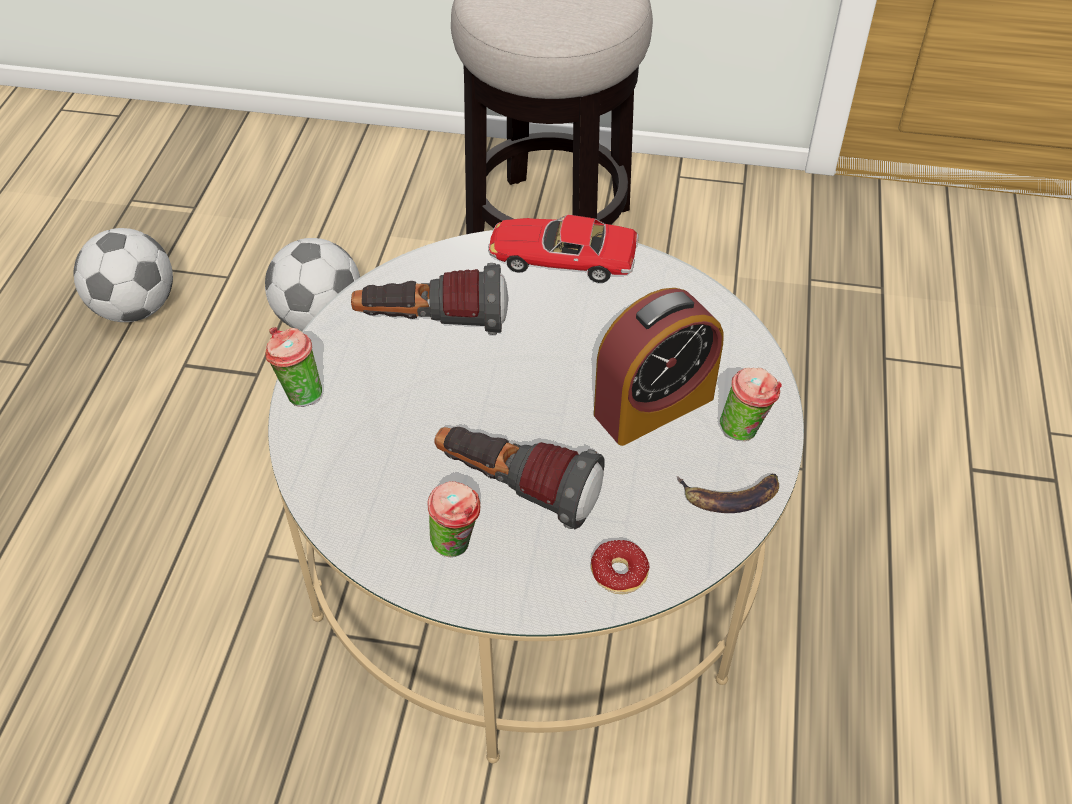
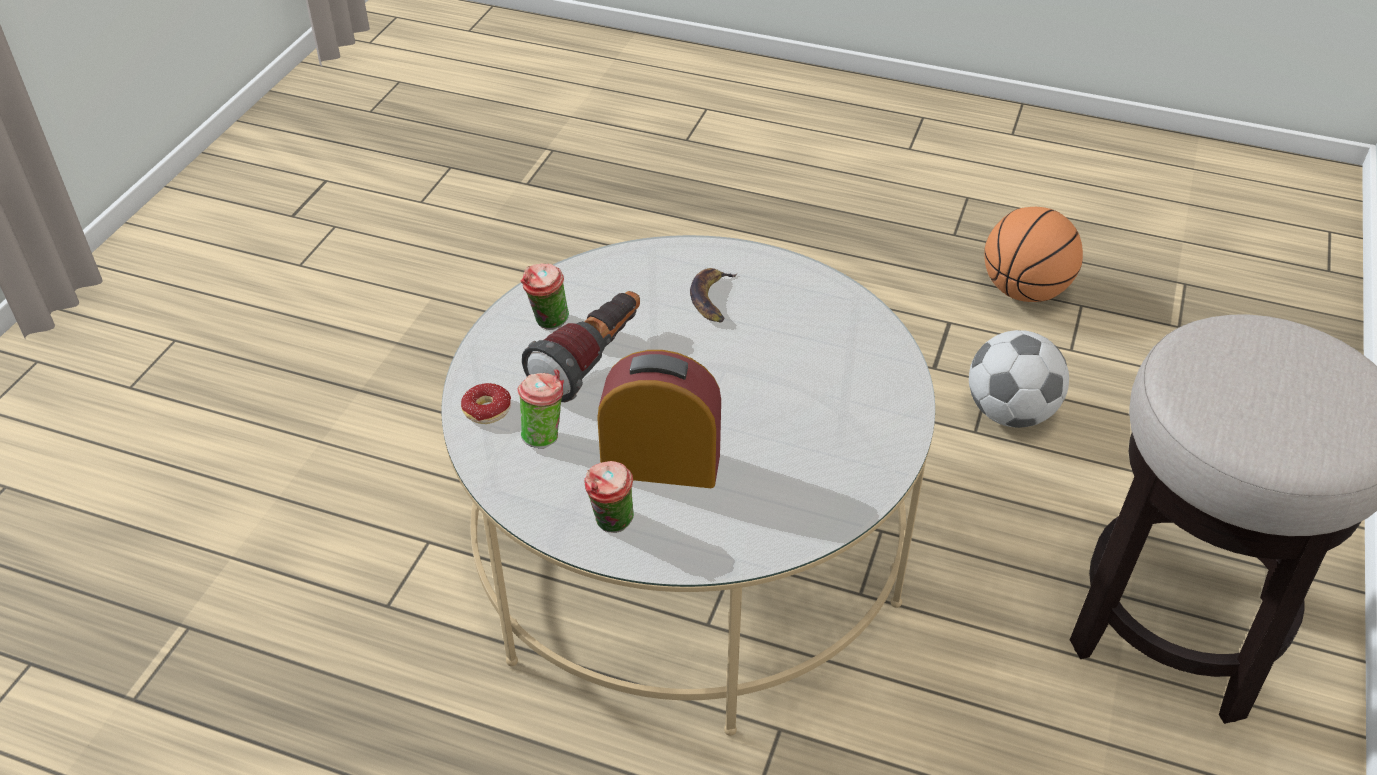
camera: 100 degrees right, 5 degrees down
football [73,228,173,322] -> basketball [984,207,1083,302]
cup [266,327,322,407] -> cup moved to [517,369,564,449]
flashlight [351,263,509,335] -> none
toy car [488,215,639,283] -> none
alarm clock [594,288,724,446] -> alarm clock turned 120 degrees clockwise [597,350,721,488]
banana [677,473,779,513] -> banana moved to [690,268,738,323]

